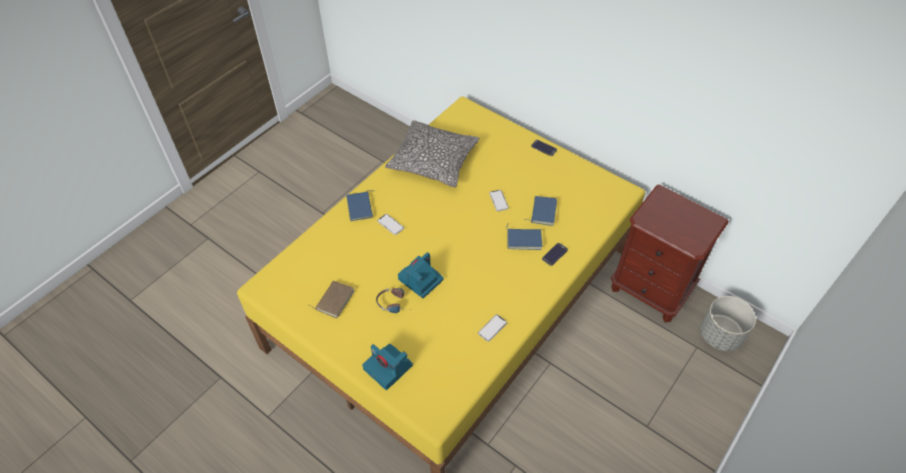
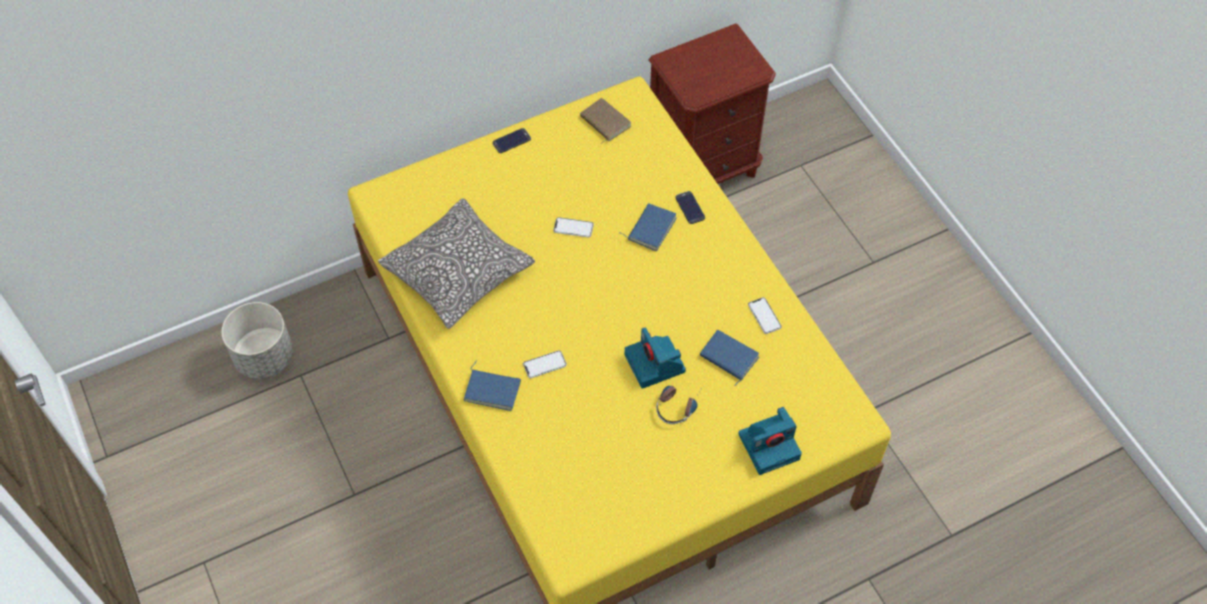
camera: 65 degrees left, 5 degrees up
brown book [309,281,355,319] -> brown book moved to [580,98,632,144]
blue book [527,196,557,226] -> blue book moved to [700,330,759,386]
grey planter [700,296,756,351] -> grey planter moved to [222,302,293,379]

